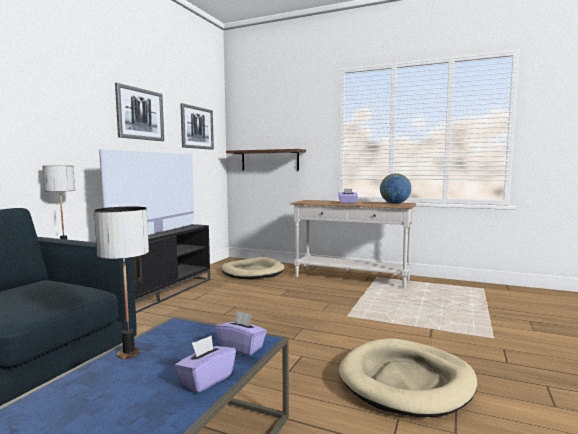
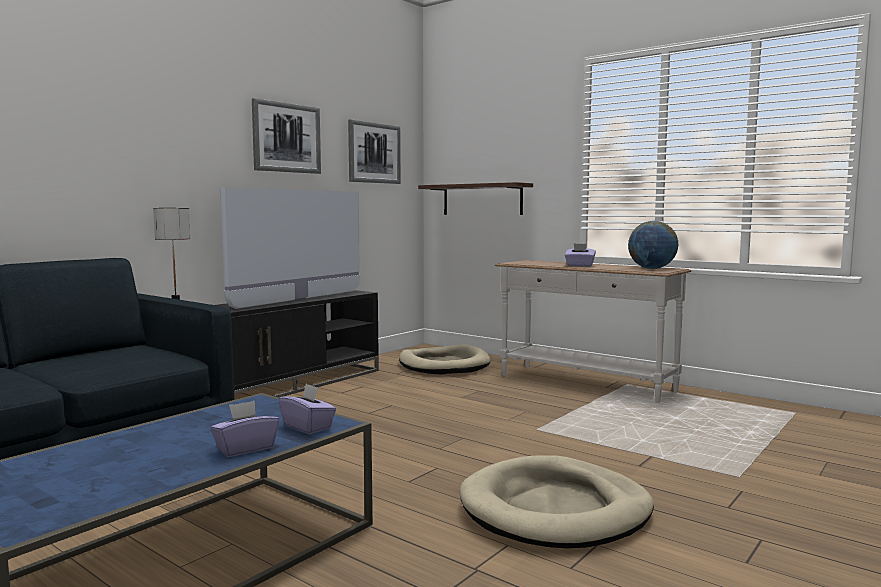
camera: 15 degrees right, 0 degrees up
table lamp [94,206,149,359] -> none

